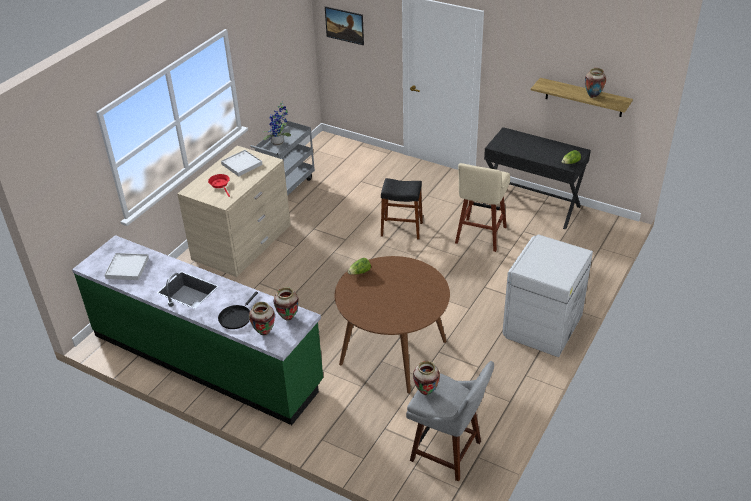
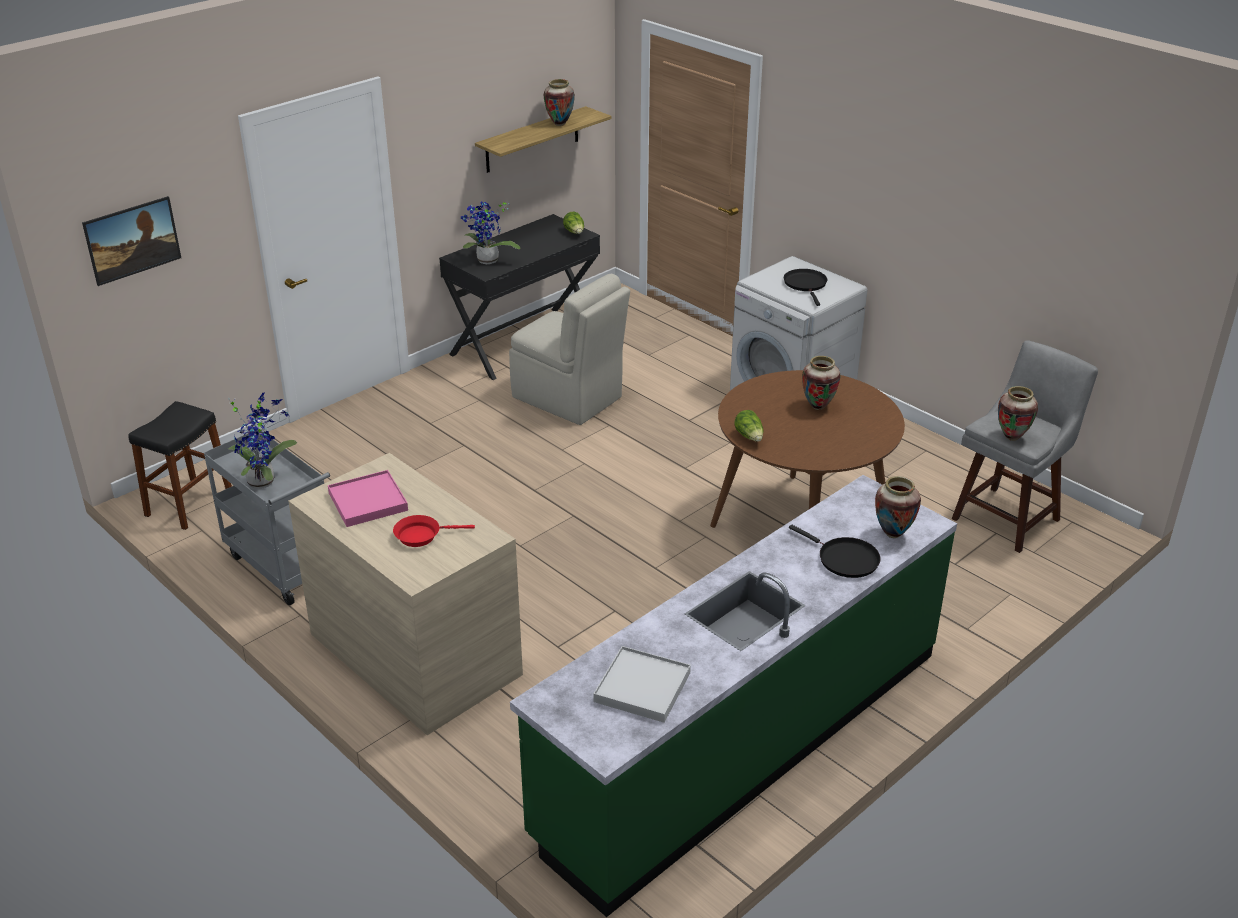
camera: 75 degrees left, 5 degrees down
white tray [221,150,263,177] -> pink tray [328,470,408,527]
vase [274,287,299,321] -> vase moved to [802,356,841,410]
black stool [381,178,423,240] -> black stool moved to [128,401,232,530]
beige stool [455,163,510,252] -> beige chair [509,273,630,425]
none -> potted plant [461,201,520,264]
none -> black frying pan [784,269,827,306]

